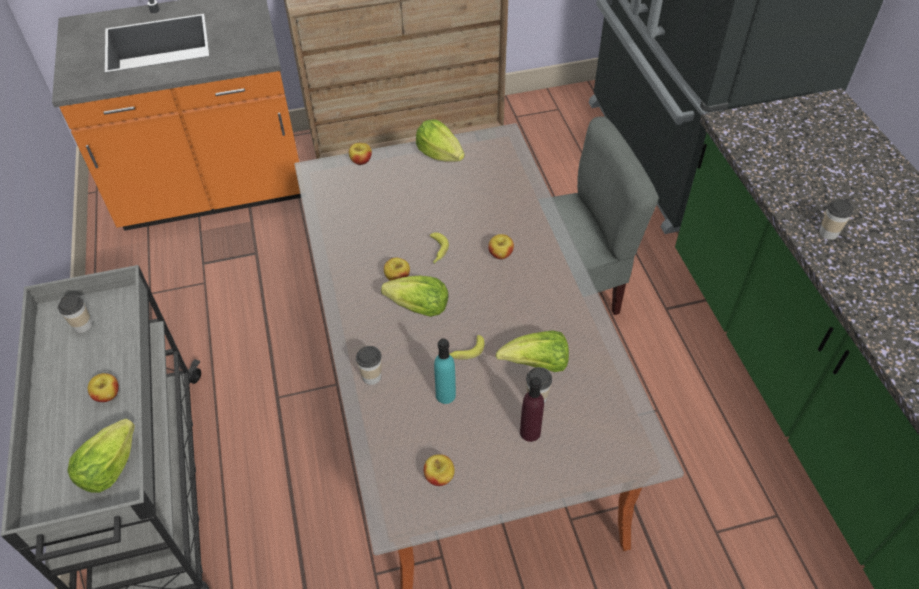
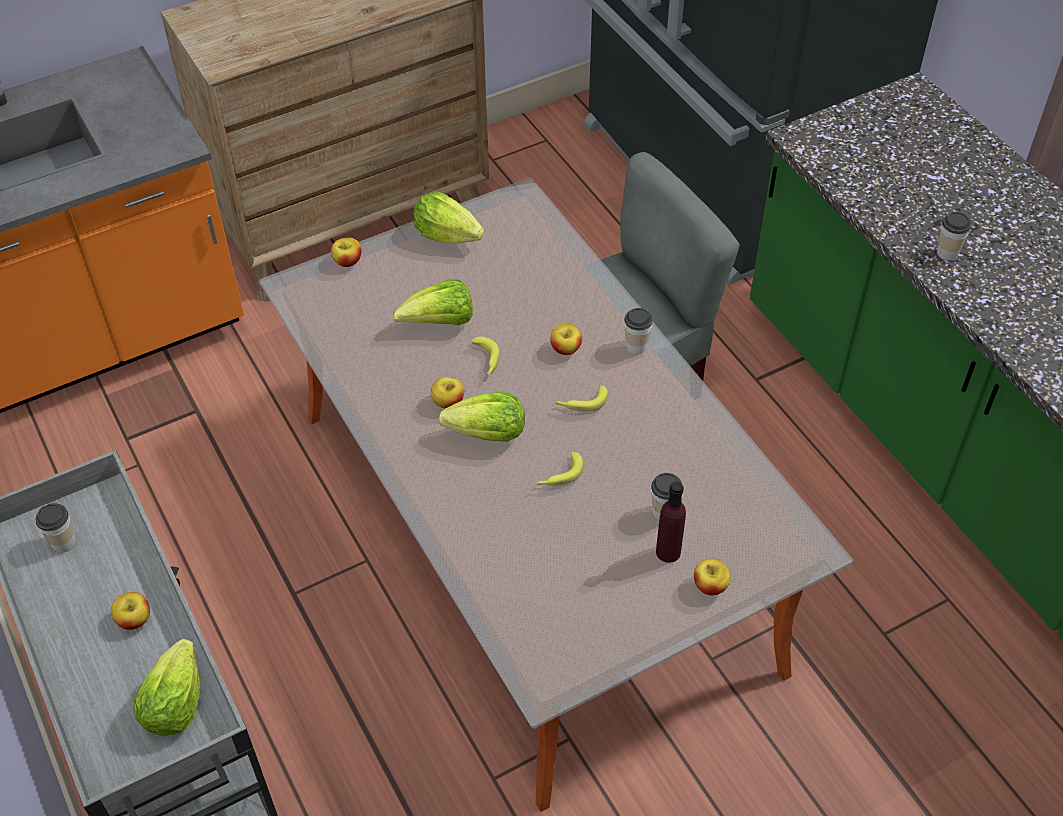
camera: 15 degrees left, 0 degrees up
cup [356,346,382,385] -> cup moved to [624,308,653,354]
apple [424,454,455,486] -> apple moved to [694,559,731,595]
turquoise bottle [434,338,456,404] -> none
lettuce [496,330,569,372] -> lettuce moved to [393,279,473,325]
none -> banana [555,385,608,411]

